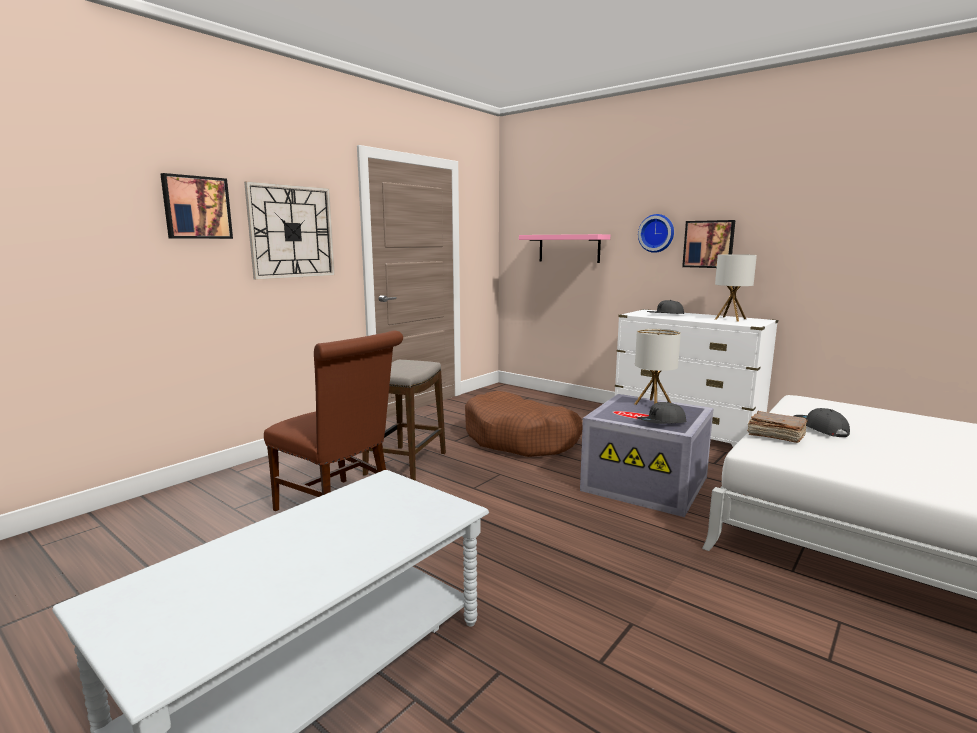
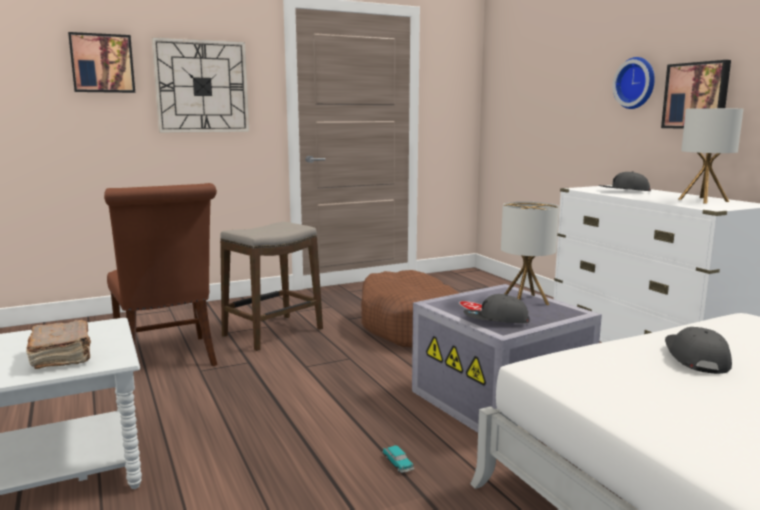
camera: 25 degrees right, 0 degrees up
pink shelf [519,234,610,263] -> none
brown book [748,411,808,443] -> brown book moved to [26,320,91,369]
none -> toy car [382,445,414,473]

